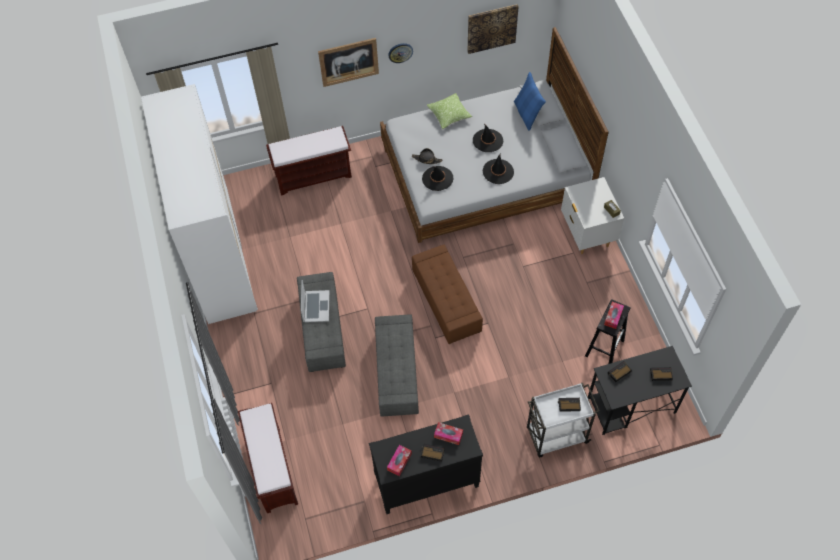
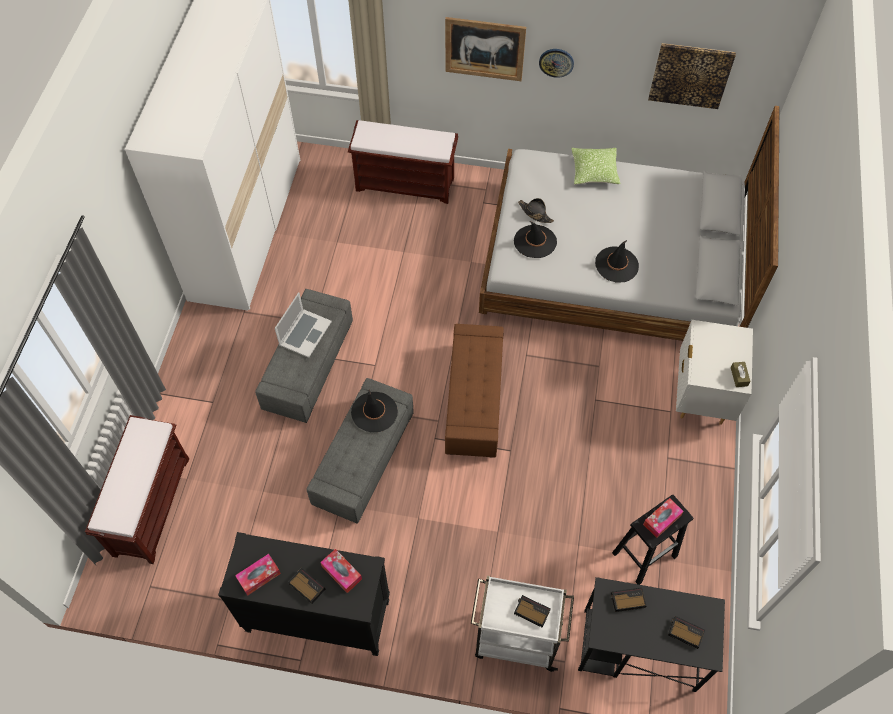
camera: 25 degrees right, 0 degrees up
black hat [473,124,503,152] -> black hat moved to [351,389,398,432]
blue pillow [514,72,546,131] -> none

